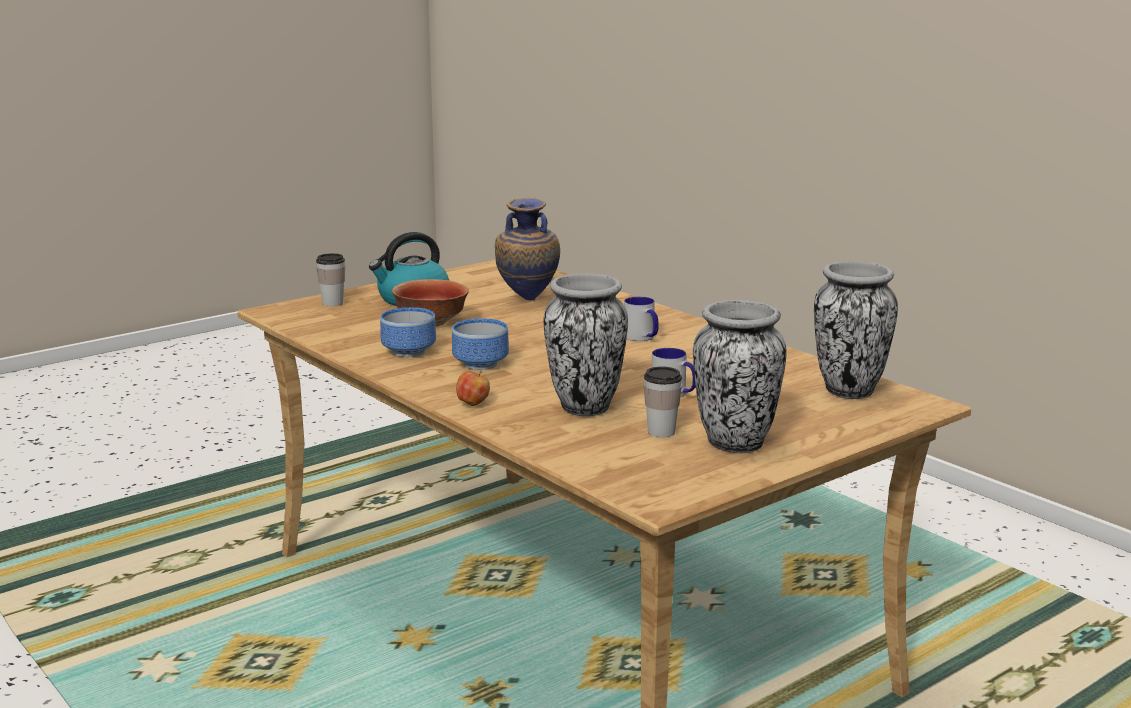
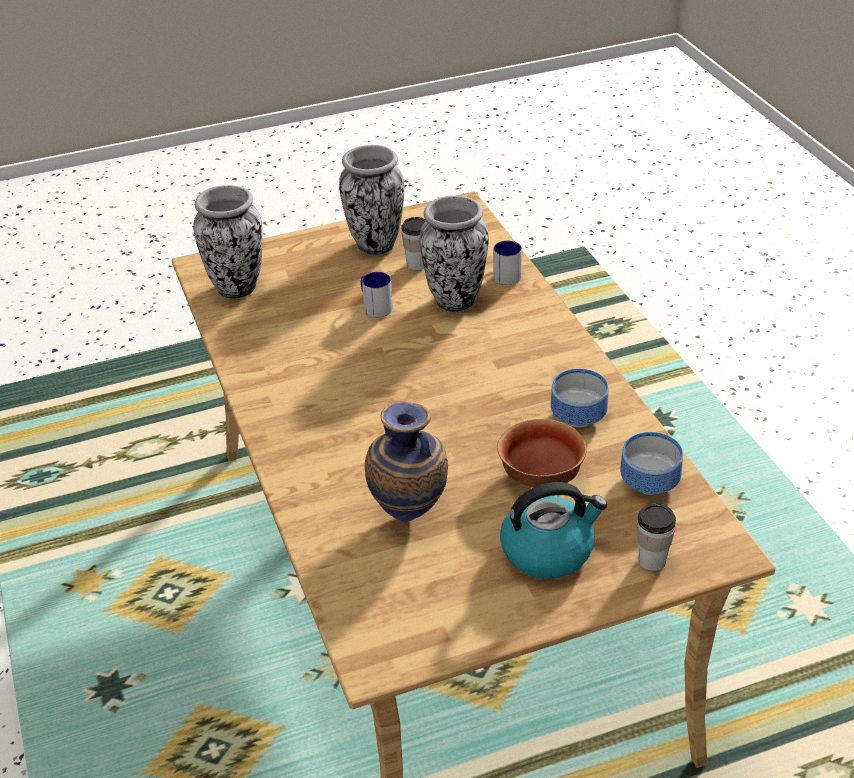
camera: 160 degrees left, 20 degrees up
bowl [452,318,509,370] -> bowl moved to [620,432,683,495]
apple [456,371,490,406] -> none
mug [624,297,659,341] -> mug moved to [493,241,522,285]

